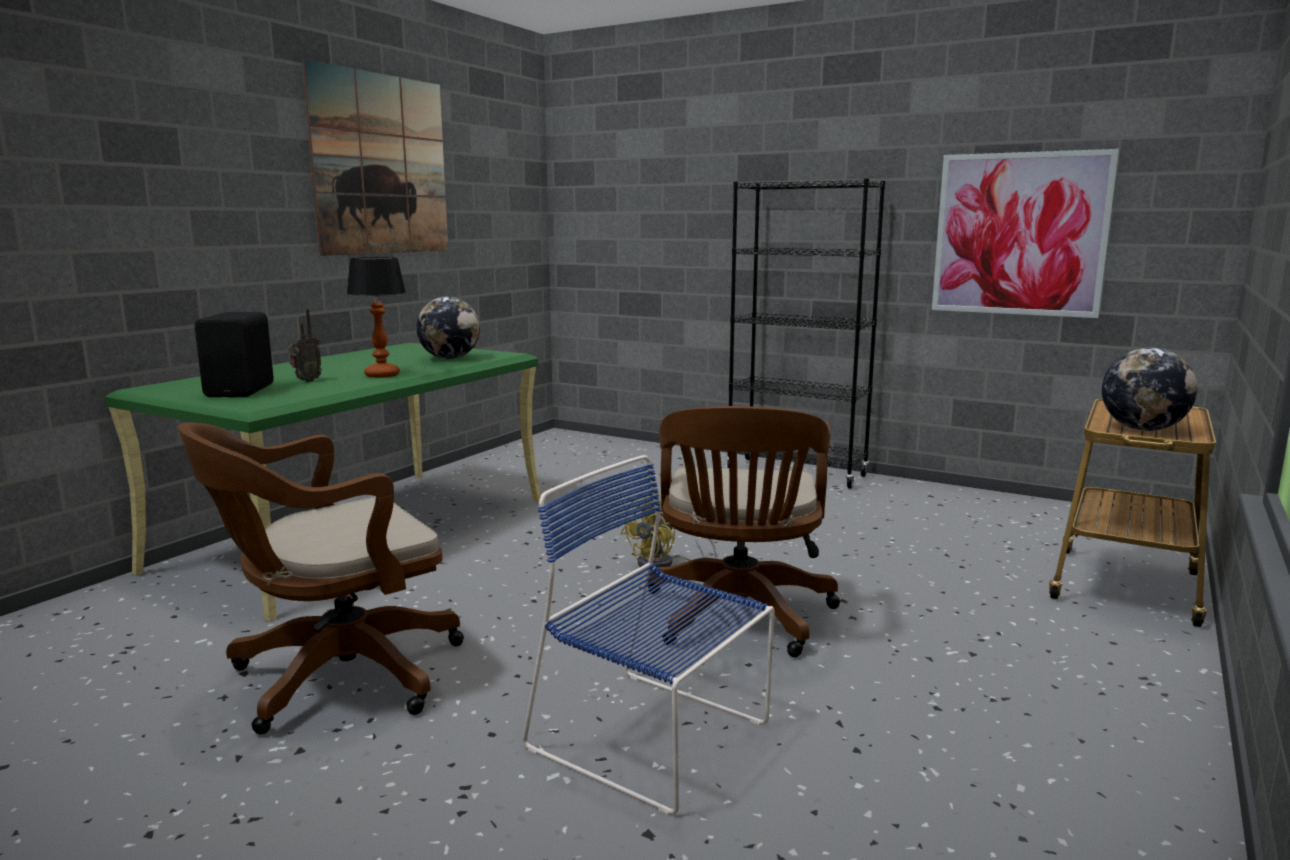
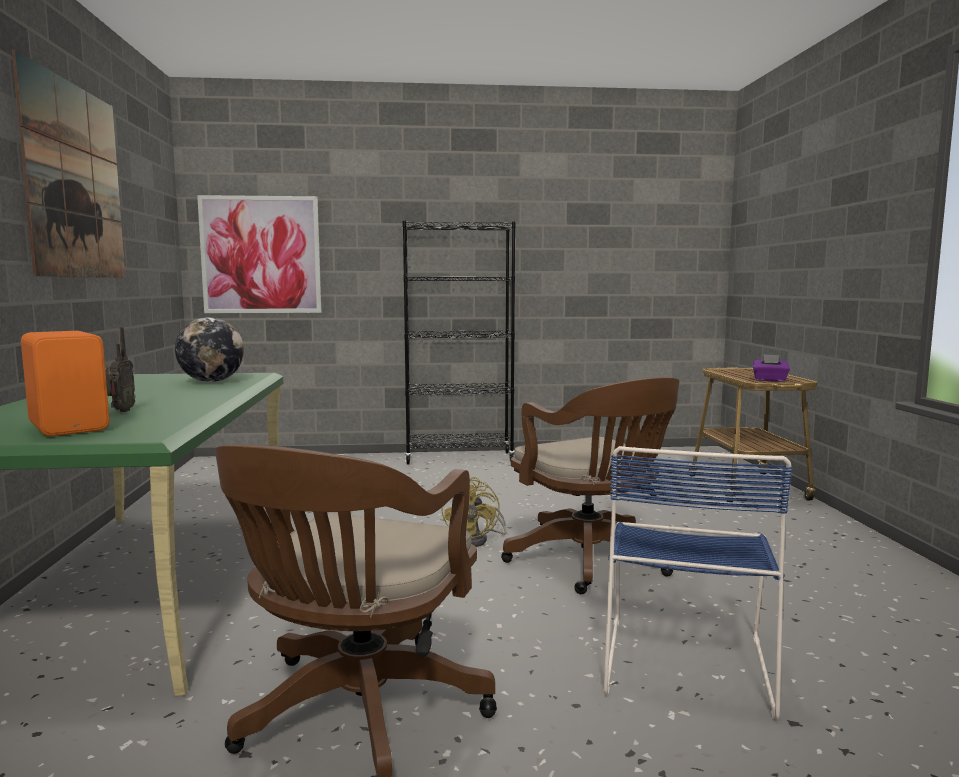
camera: 35 degrees left, 5 degrees down
black speaker [195,312,274,397] -> orange speaker [21,331,110,436]
table lamp [346,257,406,378] -> none
blue chair [522,455,775,815] -> blue chair turned 75 degrees counterclockwise [603,446,793,720]
picture [932,149,1119,318] -> picture moved to [197,195,321,313]
globe [1102,348,1197,431] -> purple tissue box [752,354,790,382]

